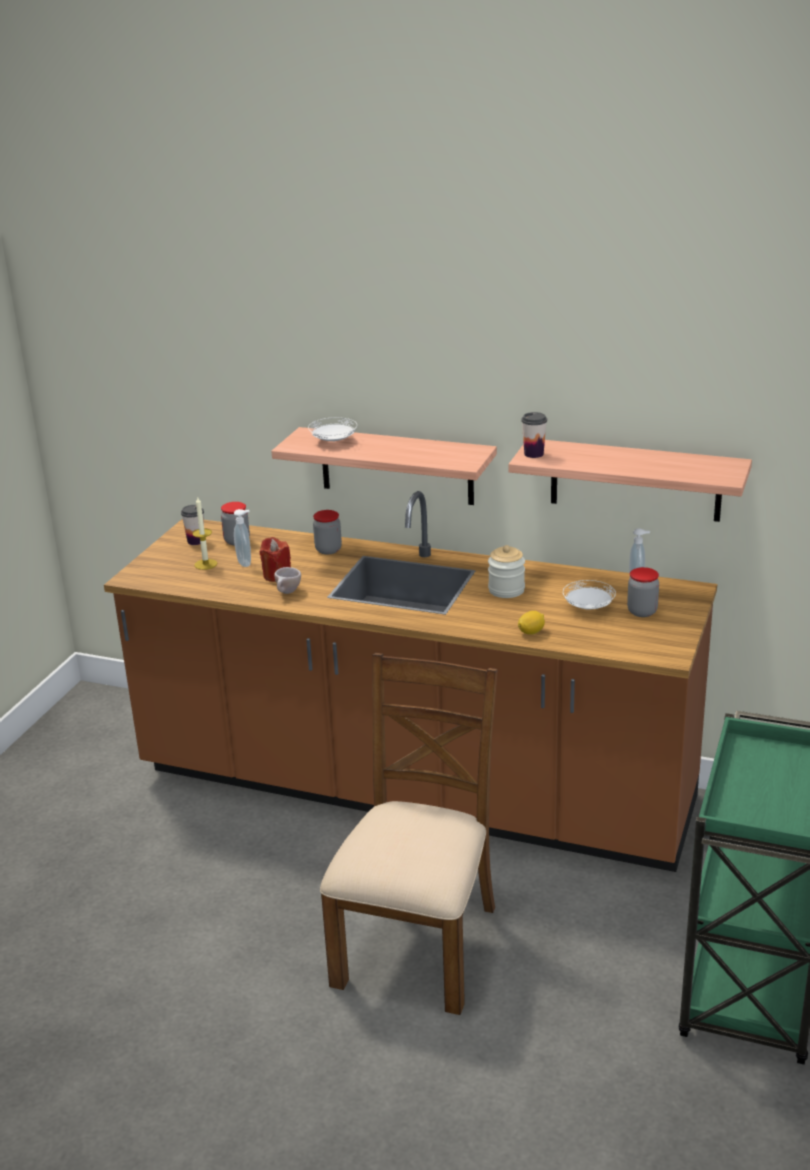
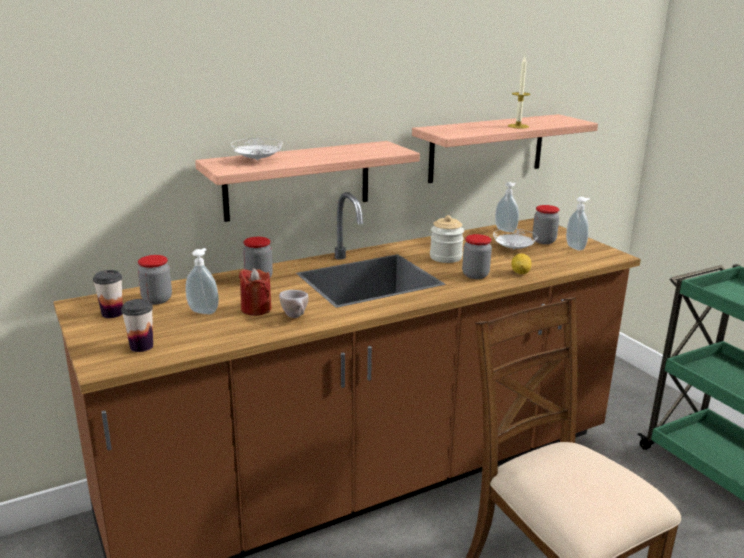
camera: 50 degrees left, 5 degrees down
candle [192,497,217,570] -> candle moved to [508,57,530,128]
cup [521,412,547,458] -> cup moved to [121,299,153,352]
none -> jar [462,234,492,279]
none -> soap dispenser [566,197,590,251]

